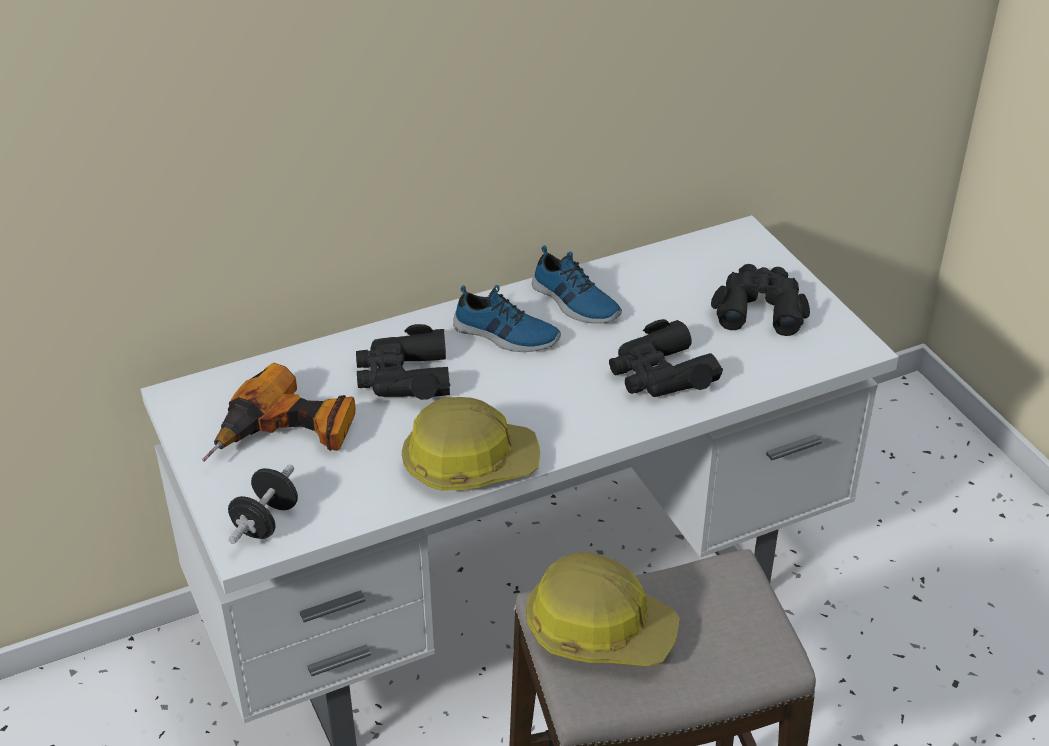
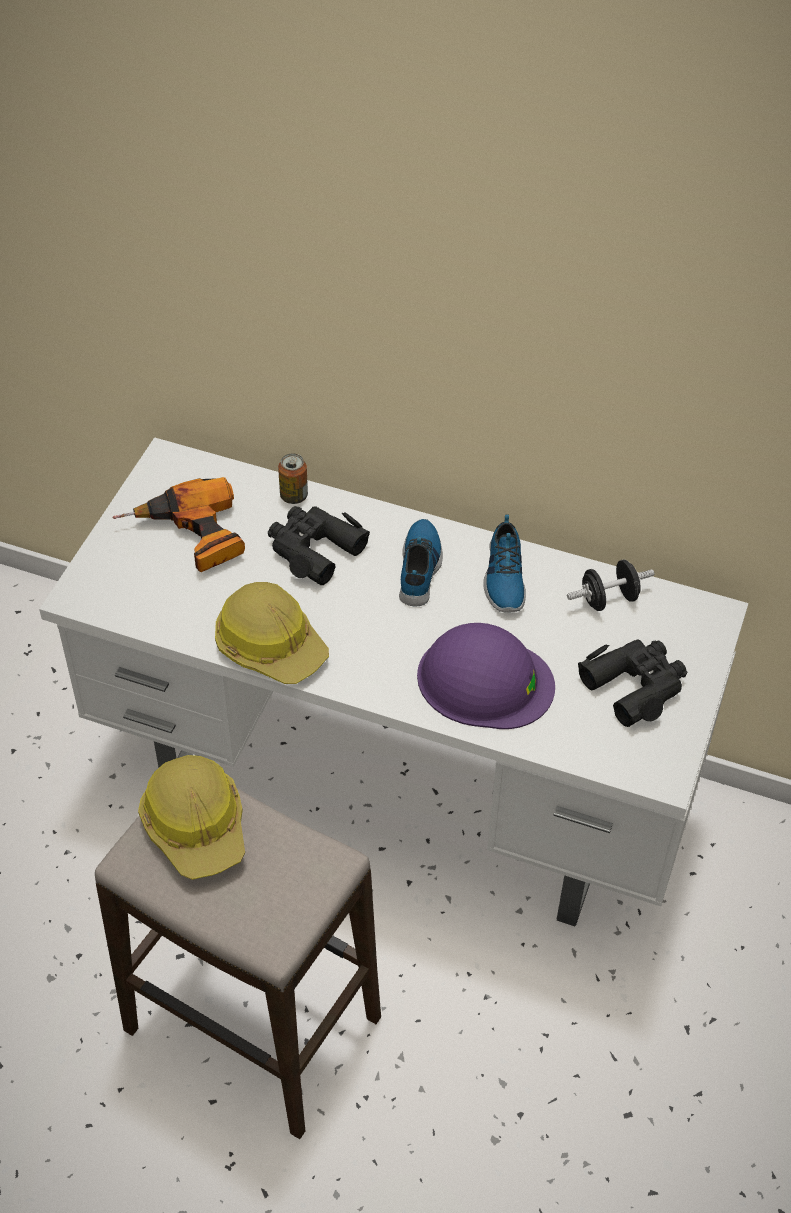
camera: 45 degrees right, 10 degrees up
black dumbbell [228,465,298,544] -> black dumbbell moved to [567,560,654,611]
shoe [453,285,561,352] -> shoe turned 150 degrees counterclockwise [399,519,443,607]
black binoculars [609,319,723,397] -> purple hard hat [417,623,555,729]
none -> can [278,454,308,504]

